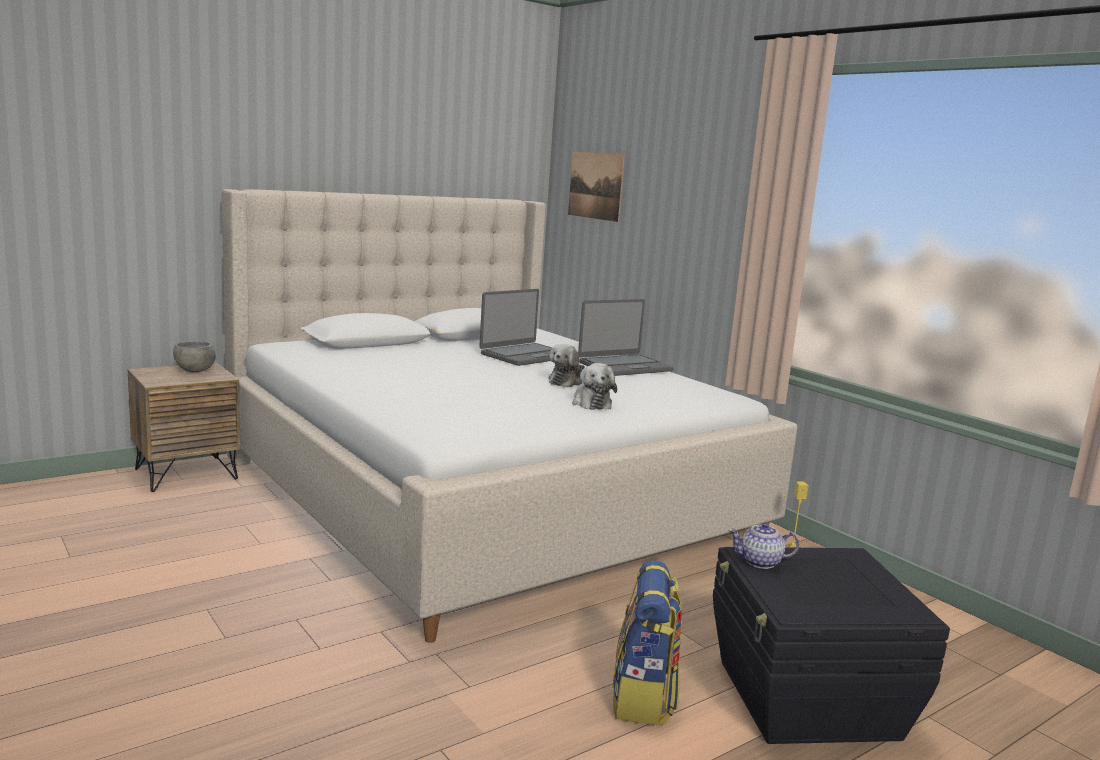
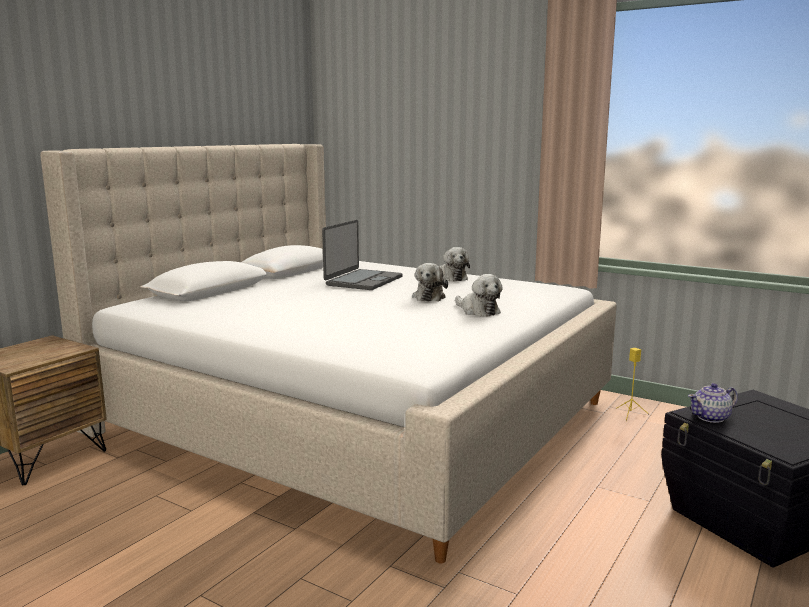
camera: 20 degrees left, 0 degrees up
grey bowl [173,341,216,373] -> none
picture [568,151,625,222] -> none
laptop [578,299,674,376] -> plush toy [440,247,470,282]
backpack [612,560,682,726] -> none

